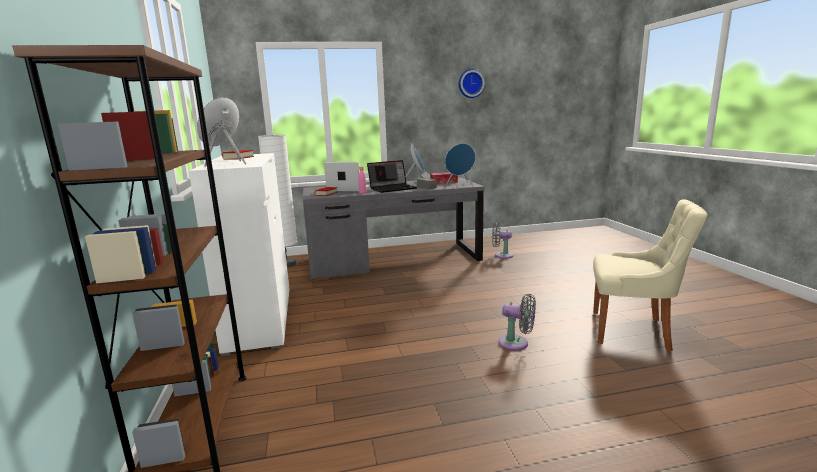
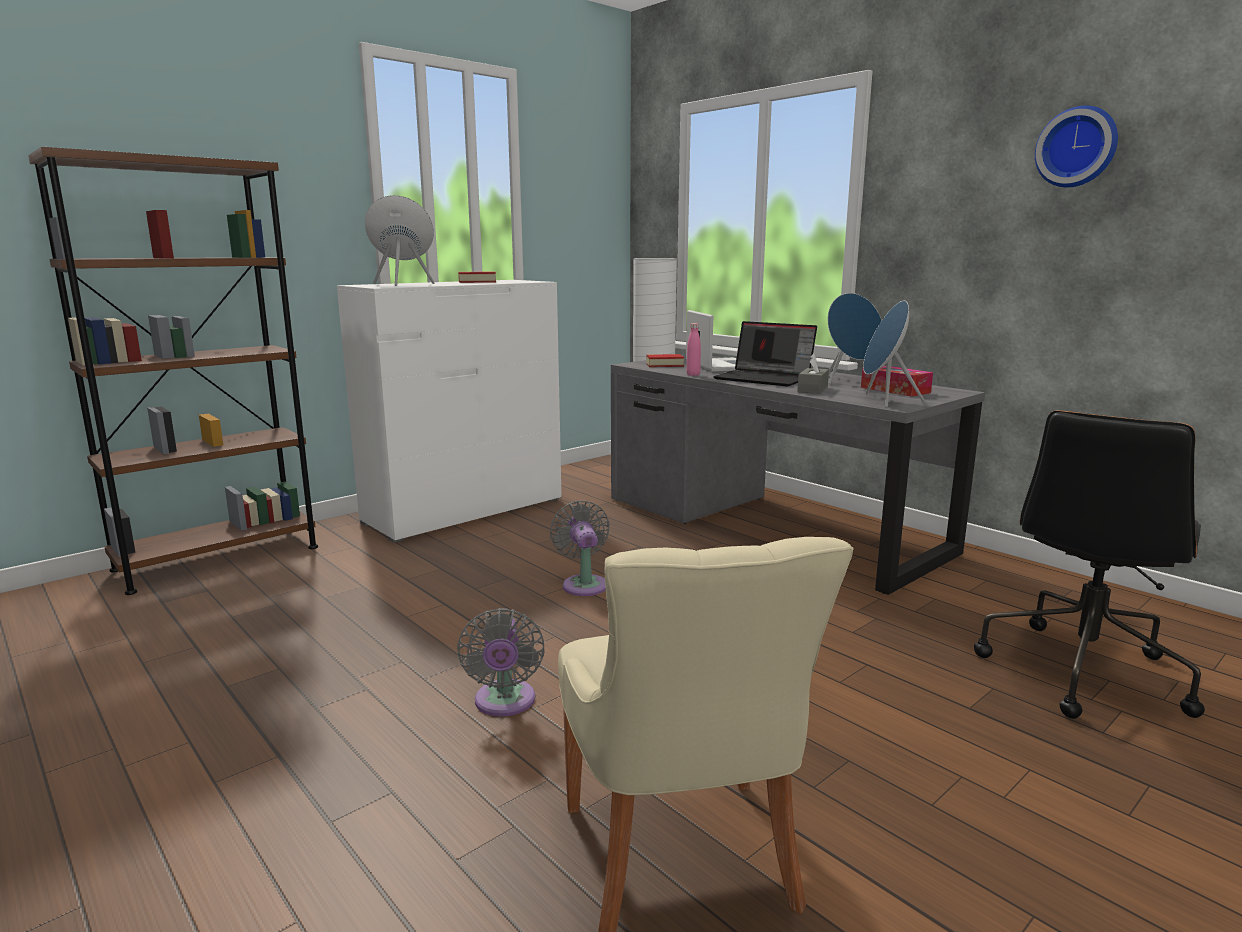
camera: 60 degrees right, 0 degrees up
grey fan [492,223,513,259] -> grey fan moved to [550,501,610,596]
none -> black office chair [974,410,1205,719]

